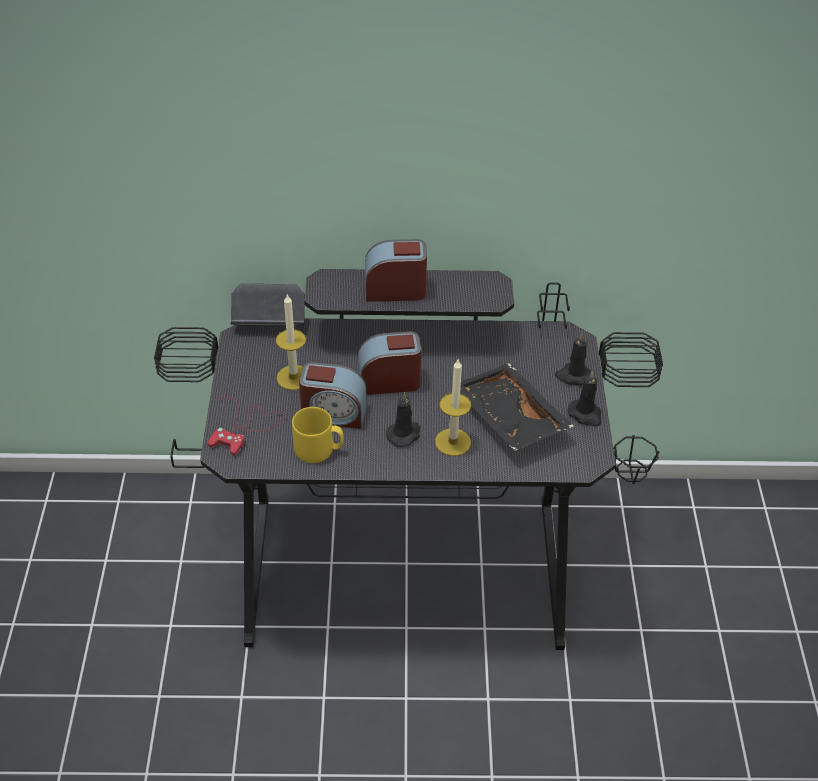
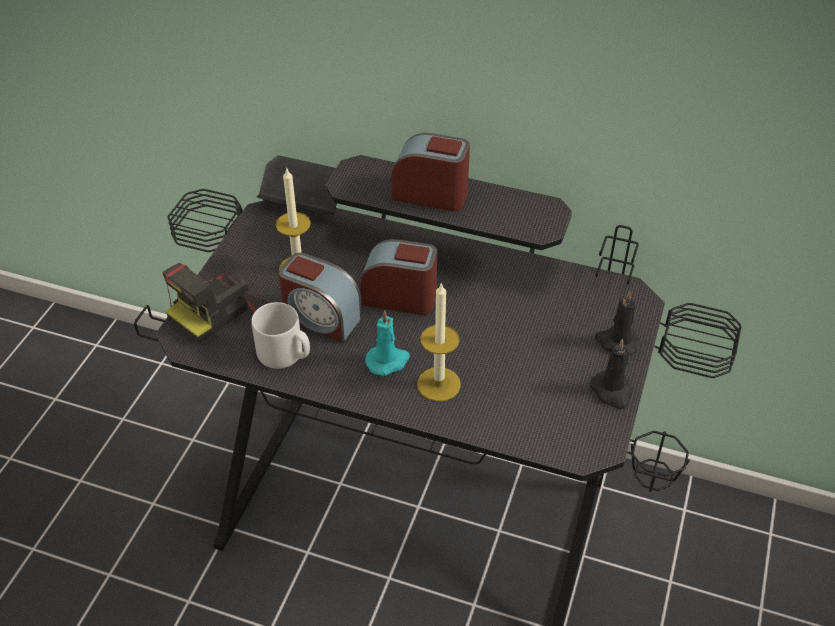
camera: 20 degrees right, 0 degrees up
red game controller [208,397,284,455] -> camera [162,263,271,343]
yellow mug [292,407,344,463] -> grey mug [251,302,310,369]
black candle [386,392,420,447] -> turquoise candle [365,310,410,376]
black tray [452,363,574,451] -> none

